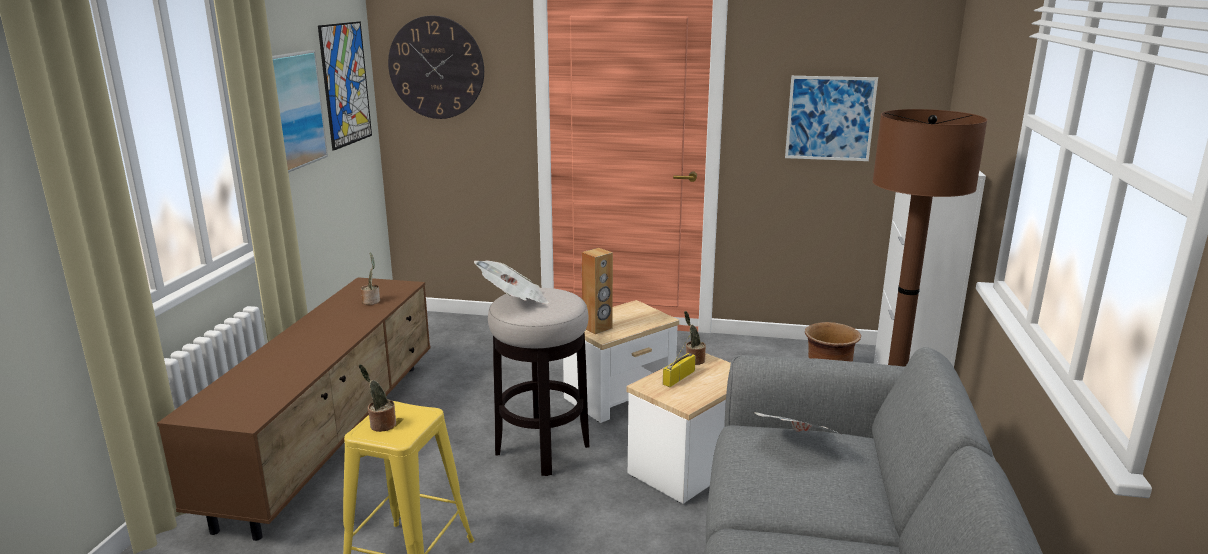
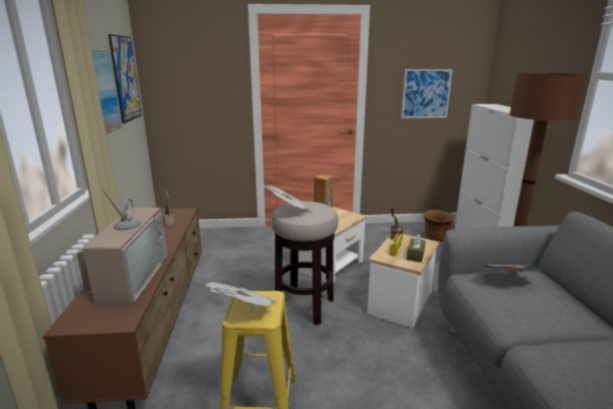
camera: 15 degrees left, 0 degrees up
potted plant [359,364,396,432] -> newspaper [206,282,278,307]
wall clock [388,16,484,119] -> none
none -> television [76,167,168,306]
none -> brown tissue box [407,234,426,262]

